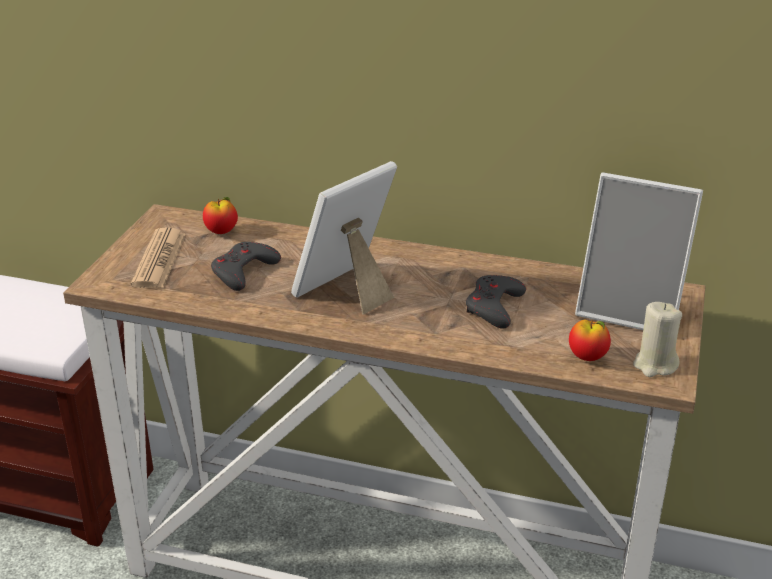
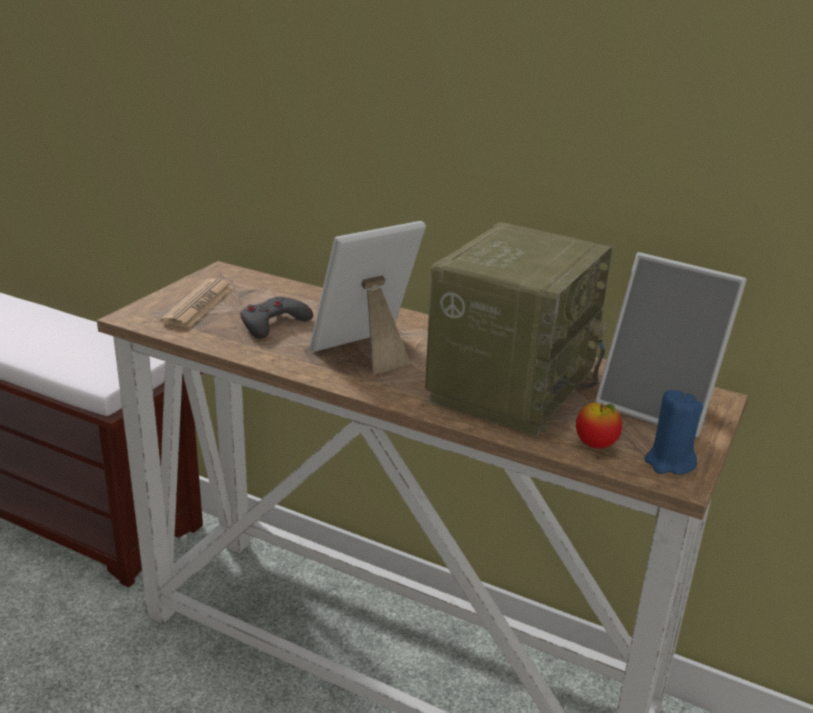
camera: 10 degrees right, 5 degrees down
apple [203,197,238,234] -> none
grey game controller [466,275,526,329] -> radio [425,222,612,437]
beige candle [633,302,682,377] -> blue candle [644,390,703,475]

